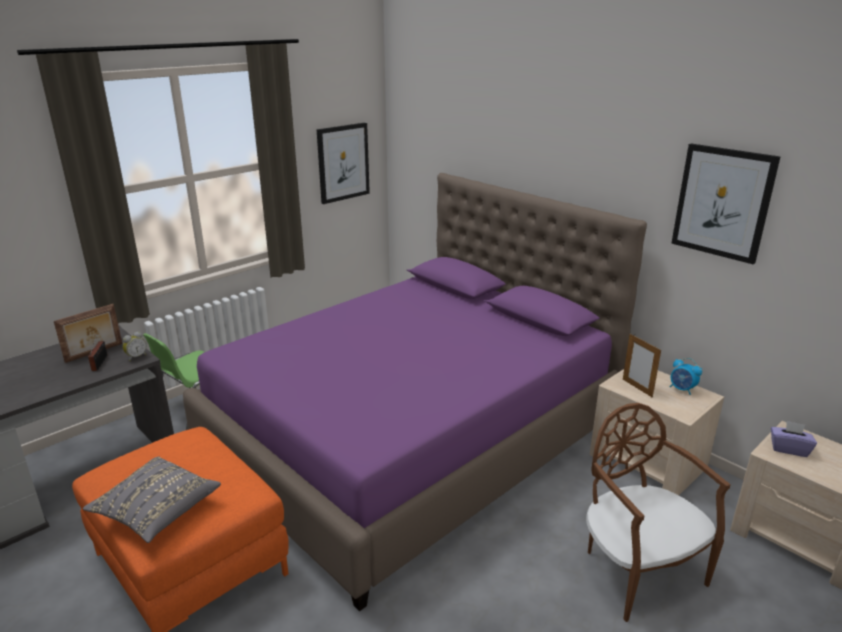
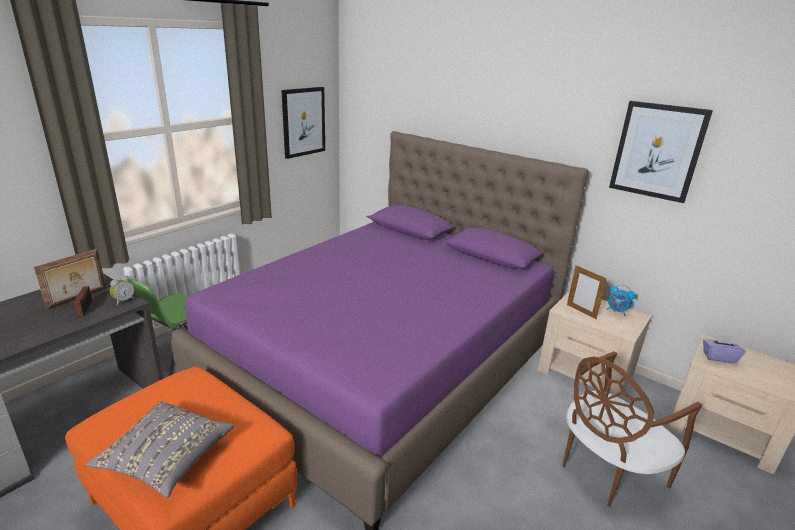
camera: 10 degrees left, 0 degrees up
brown chair [586,403,731,622] -> brown chair turned 90 degrees counterclockwise [563,351,702,507]

